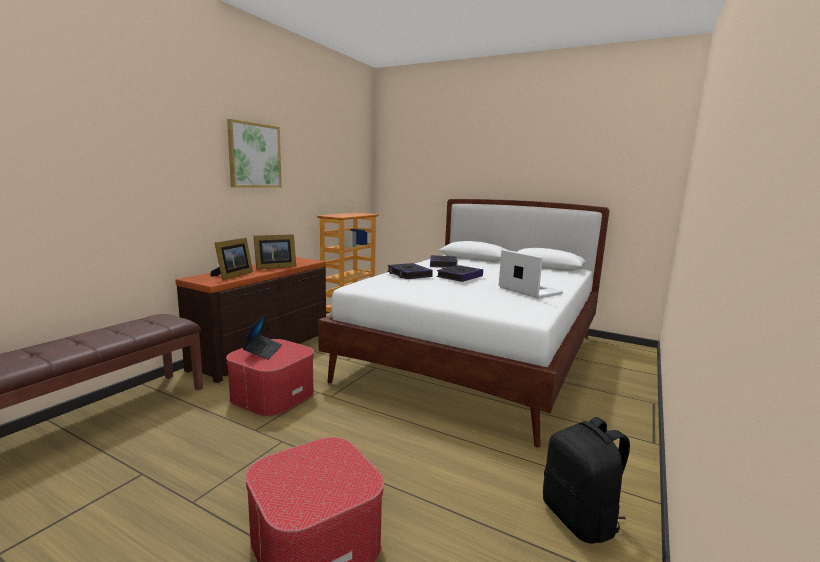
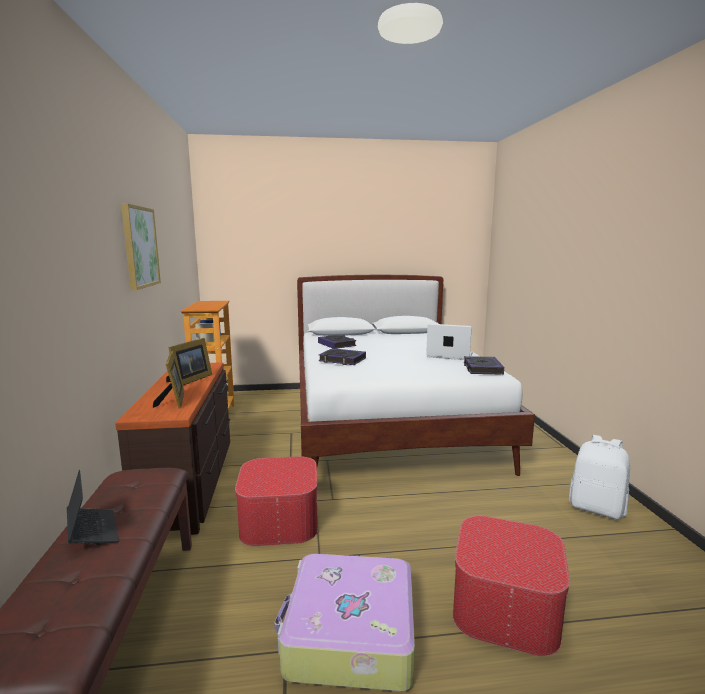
camera: 35 degrees left, 0 degrees up
laptop [243,314,282,360] -> laptop moved to [67,470,119,543]
book [437,265,483,282] -> book moved to [464,356,504,375]
black backpack [543,417,630,543] -> white backpack [569,435,630,520]
none -> suitcase [275,554,415,692]

